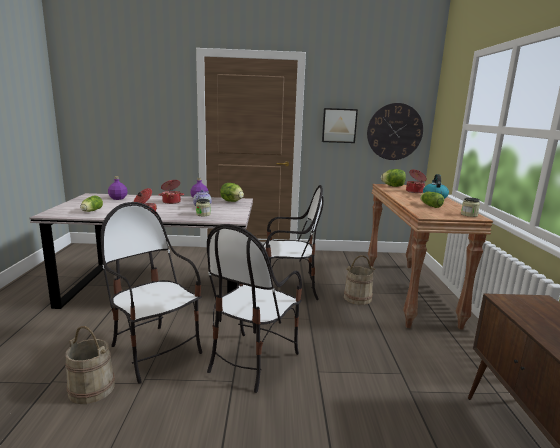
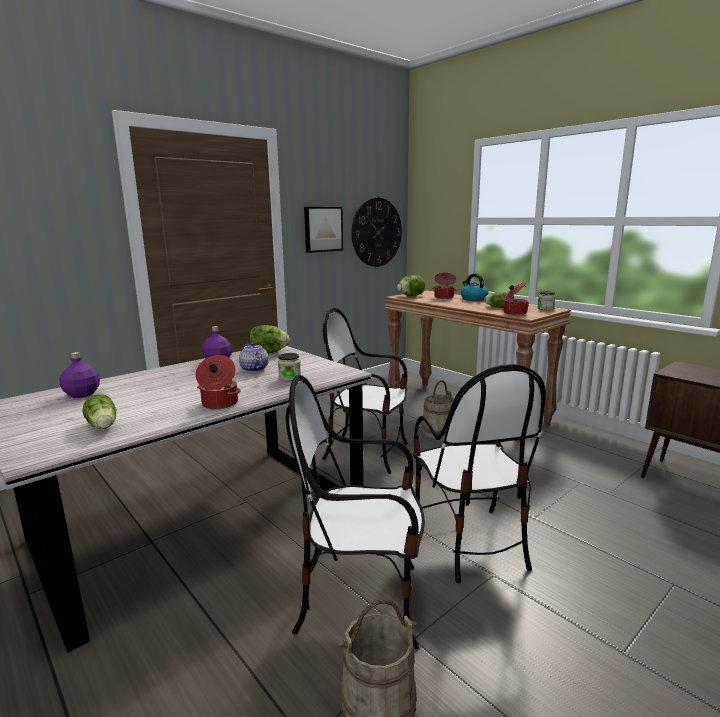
camera: 40 degrees left, 0 degrees up
cooking pot [158,180,184,204] -> cooking pot moved to [503,282,529,315]
chair [263,185,324,300] -> chair turned 120 degrees counterclockwise [322,308,408,474]

